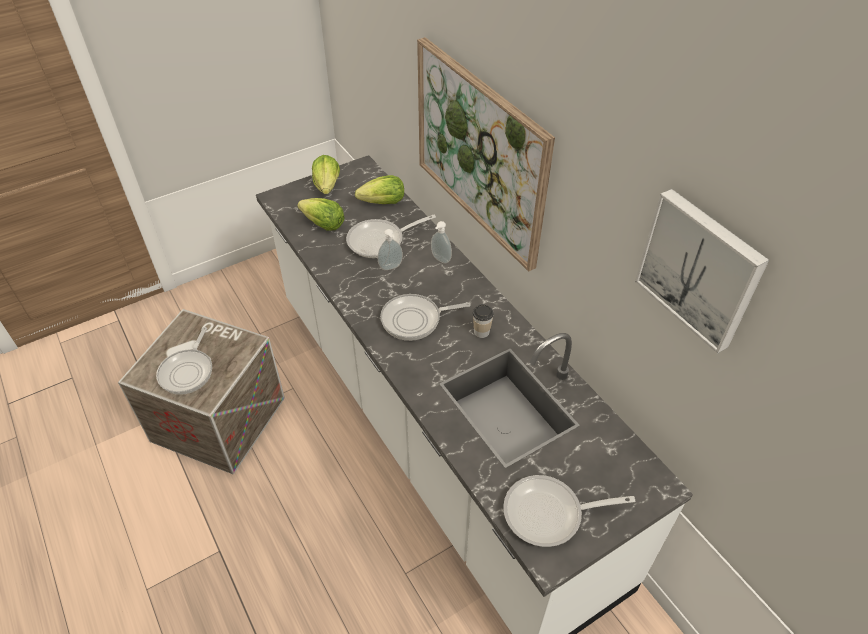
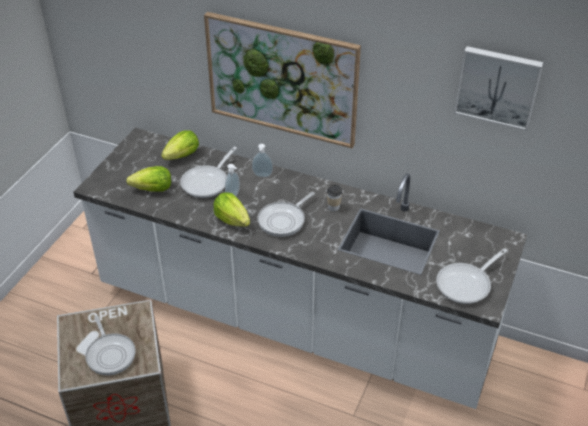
camera: 35 degrees left, 5 degrees down
lettuce [312,155,340,194] -> lettuce moved to [213,193,250,227]

